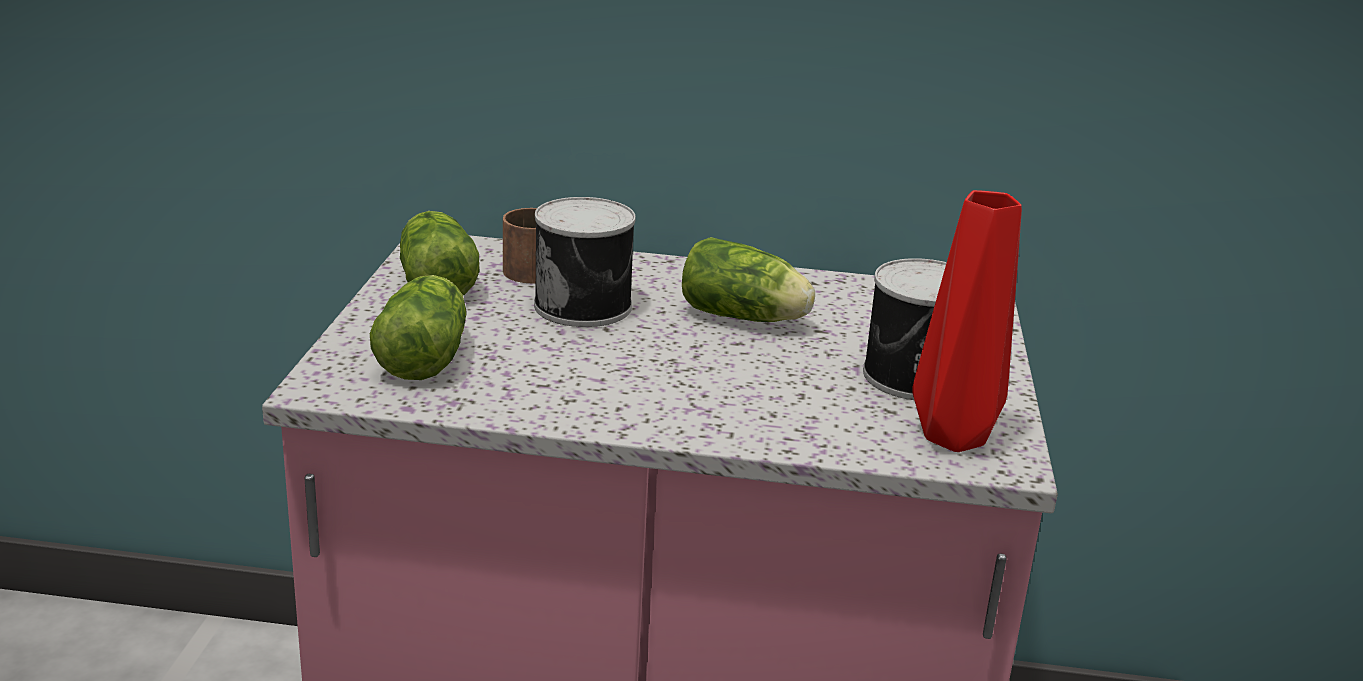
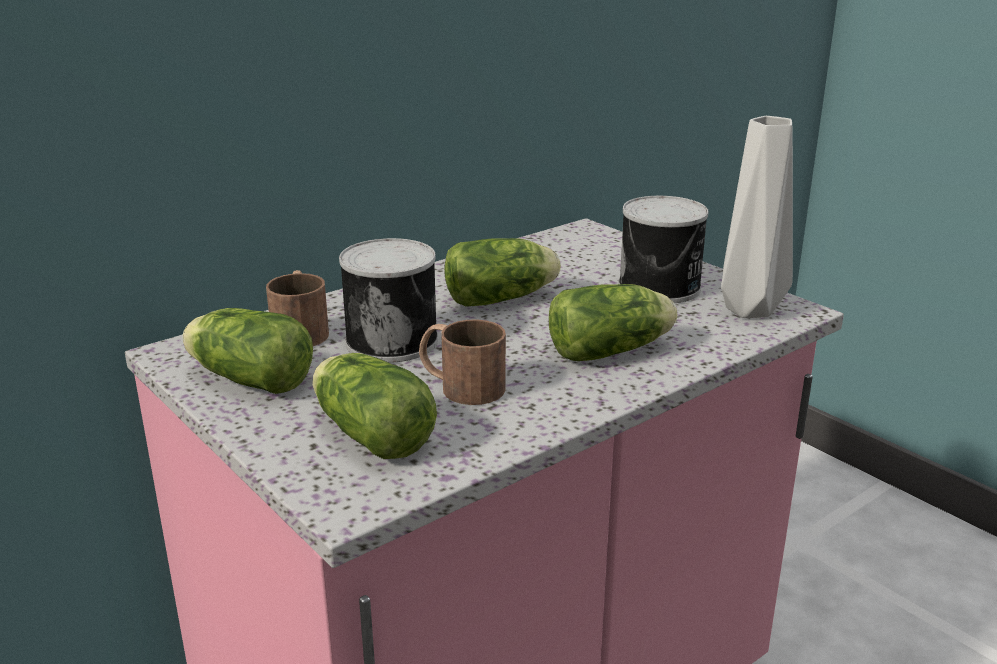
camera: 45 degrees left, 0 degrees up
red vase [912,190,1022,452] -> grey vase [721,116,793,318]
none -> brown mug [419,319,506,405]
none -> lettuce [549,284,677,361]

